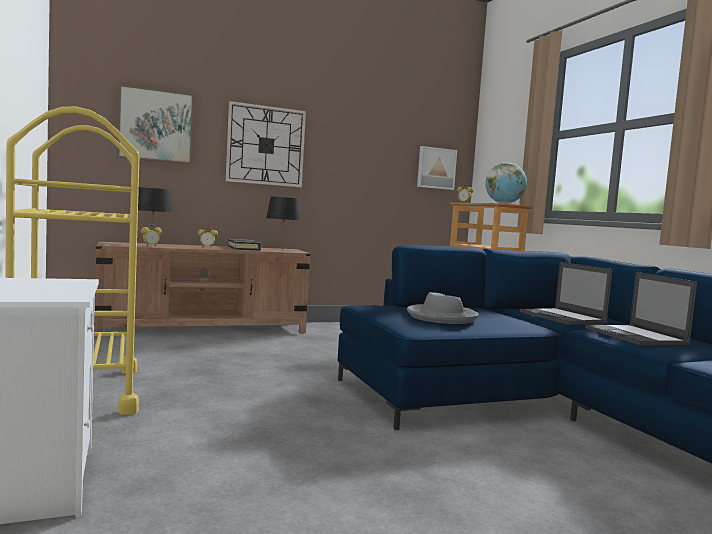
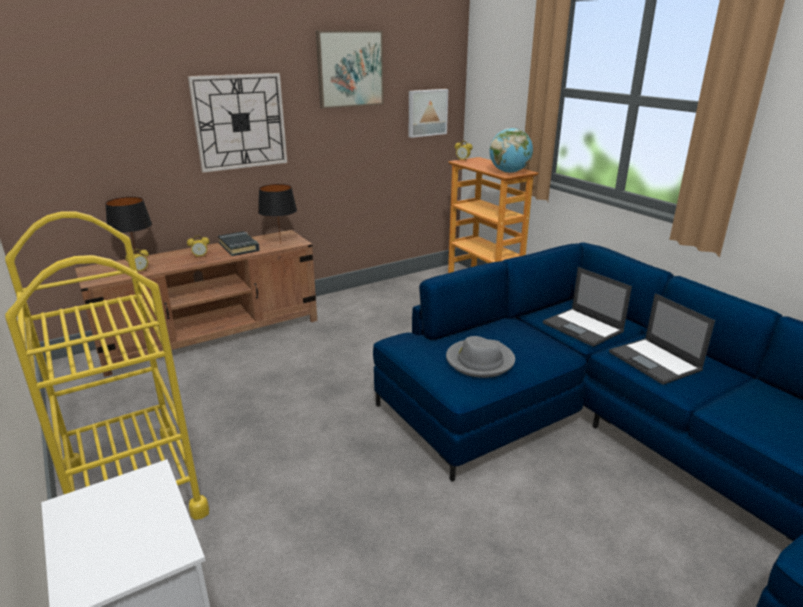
camera: 10 degrees left, 20 degrees up
picture [117,84,194,164] -> picture moved to [316,31,384,109]

